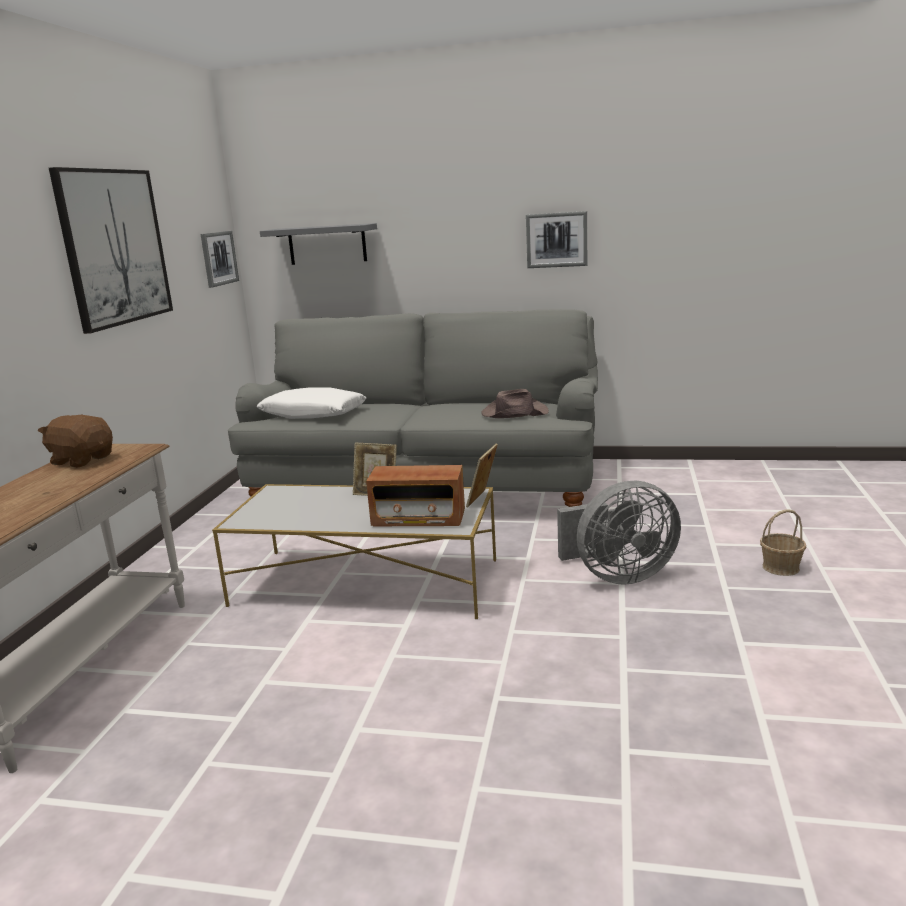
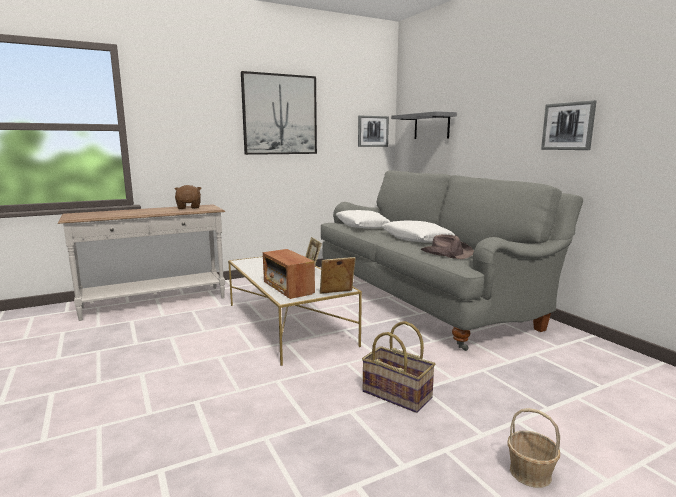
camera: 50 degrees right, 5 degrees down
grey fan [557,481,681,585] -> basket [362,321,435,413]
none -> white pillow [382,220,456,243]

